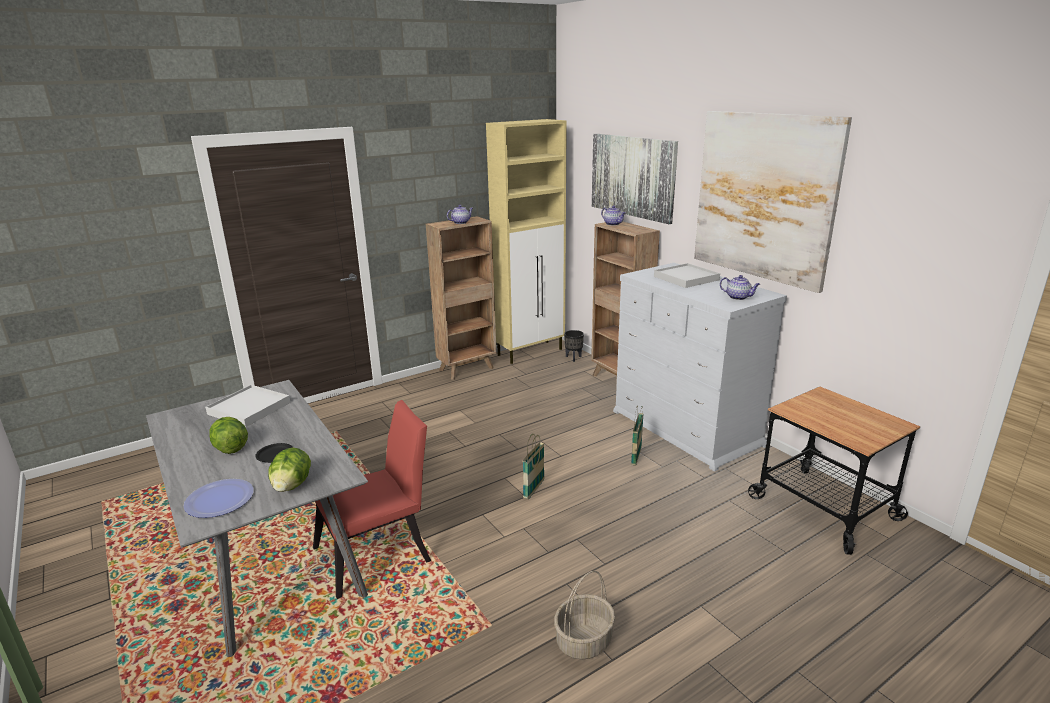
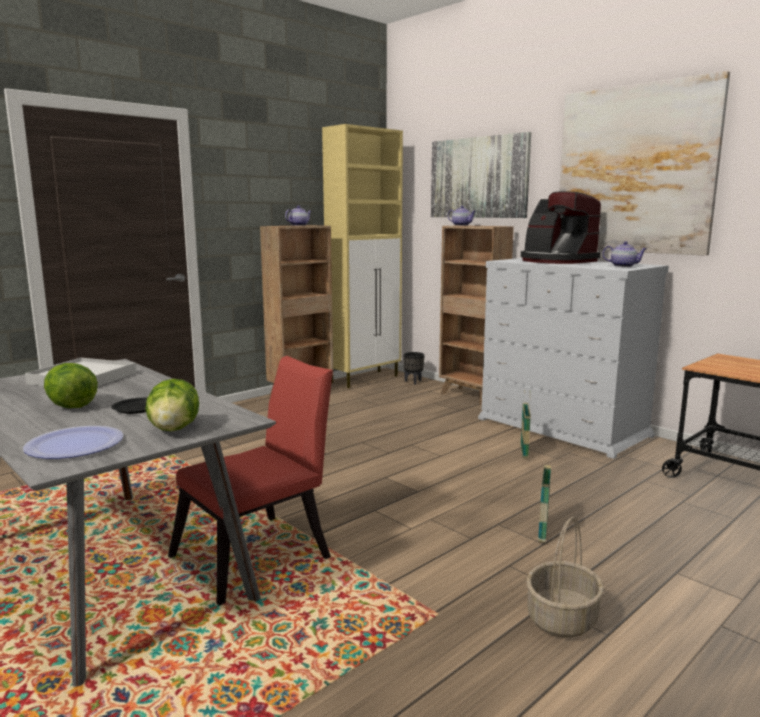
camera: 10 degrees left, 10 degrees down
basket [523,434,545,499] -> basket moved to [538,451,551,543]
white tray [654,263,720,288] -> coffee machine [521,191,601,264]

